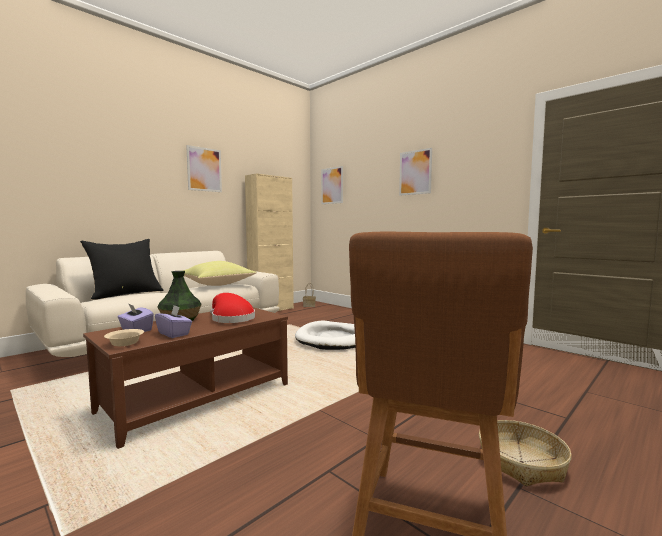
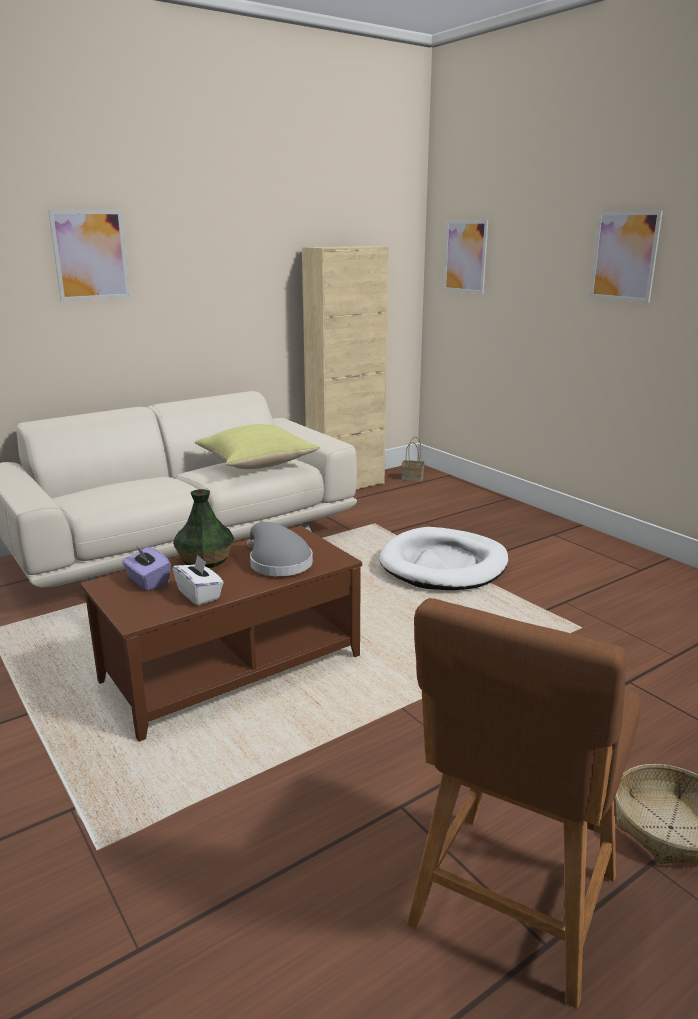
camera: 10 degrees right, 15 degrees up
black pillow [80,239,163,300] -> none
beige bowl [104,329,144,346] -> none
purple tissue box [155,305,192,338] -> white tissue box [173,555,224,605]
picture [186,145,222,192] -> picture moved to [48,210,130,301]
red hat [210,293,255,323] -> grey hat [247,522,313,576]

